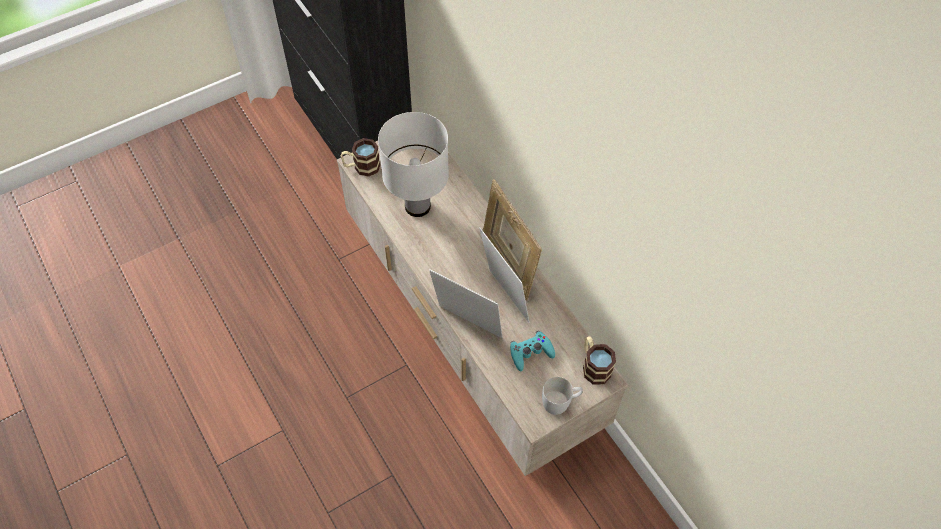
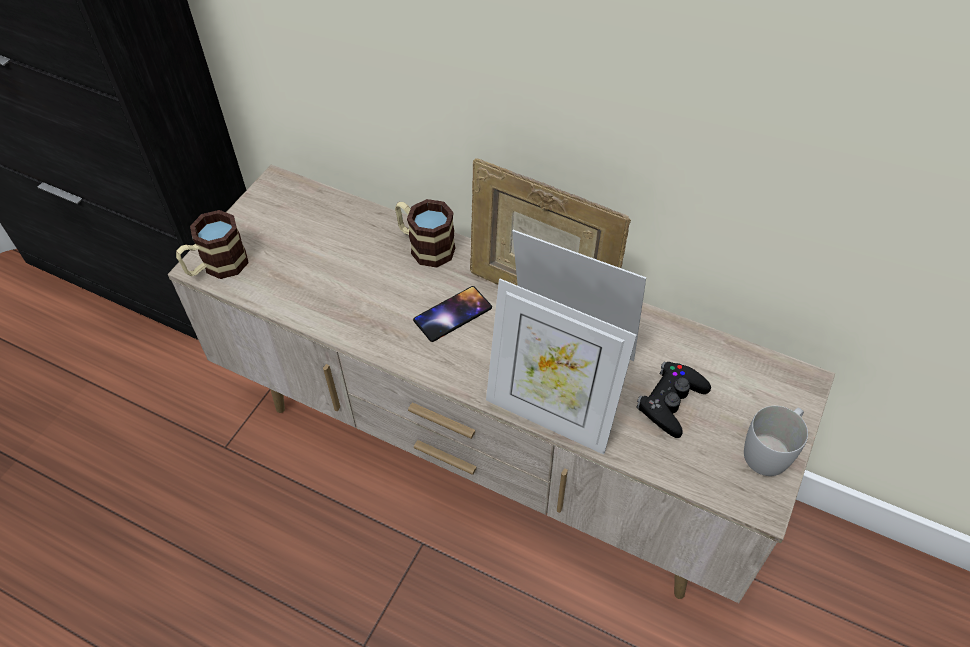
camera: 30 degrees left, 5 degrees down
white table lamp [378,112,449,217] -> none
picture frame [429,269,503,338] -> picture frame turned 150 degrees counterclockwise [486,279,637,455]
turquoise game controller [510,331,555,371] -> black game controller [636,362,711,438]
mug [583,336,616,385] -> mug moved to [395,199,456,268]
none -> phone [413,286,492,342]

